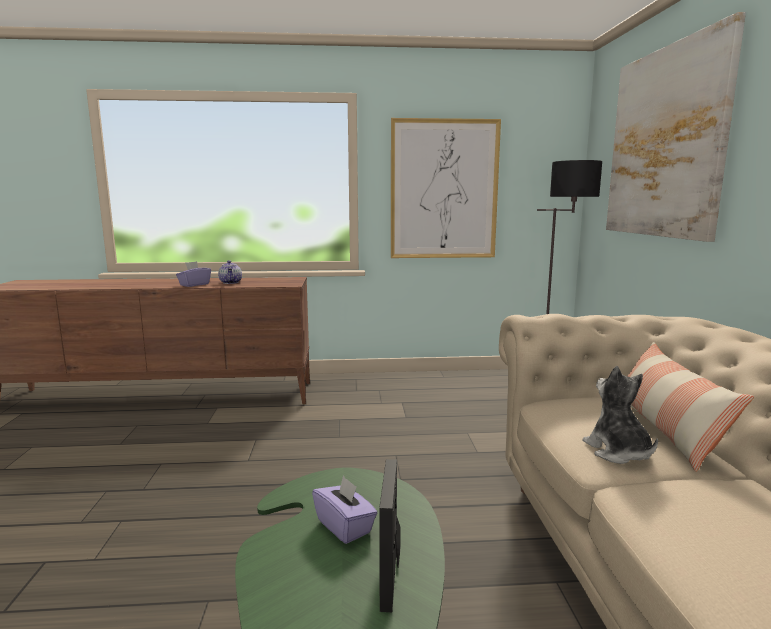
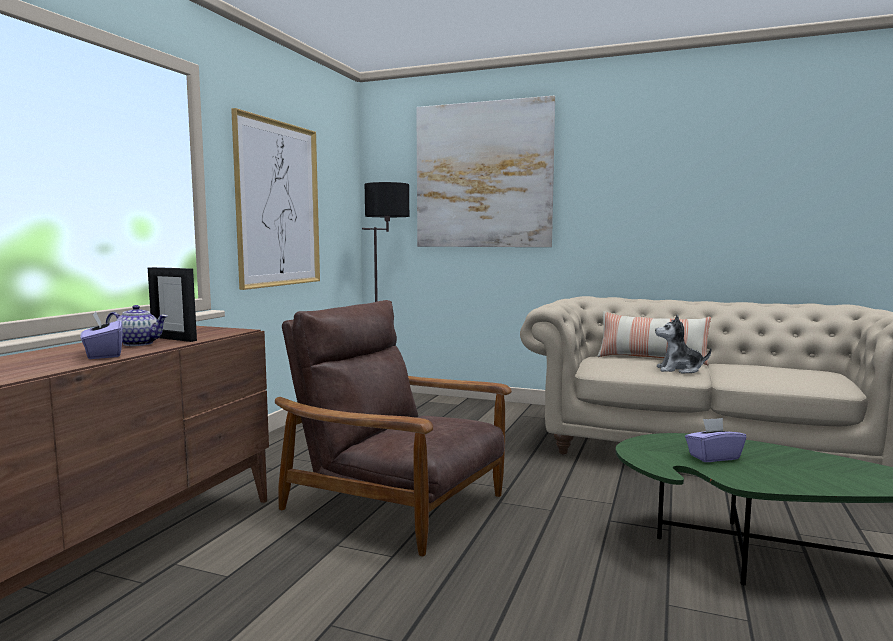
camera: 65 degrees left, 5 degrees down
picture frame [379,459,401,612] -> picture frame moved to [148,267,197,342]
none -> brown armchair [275,300,512,556]

